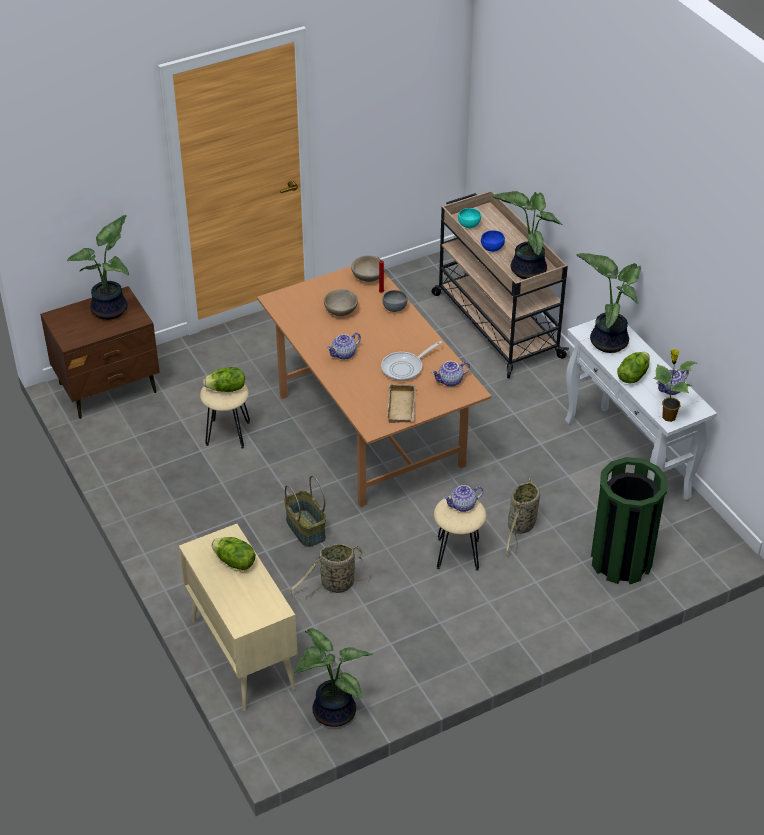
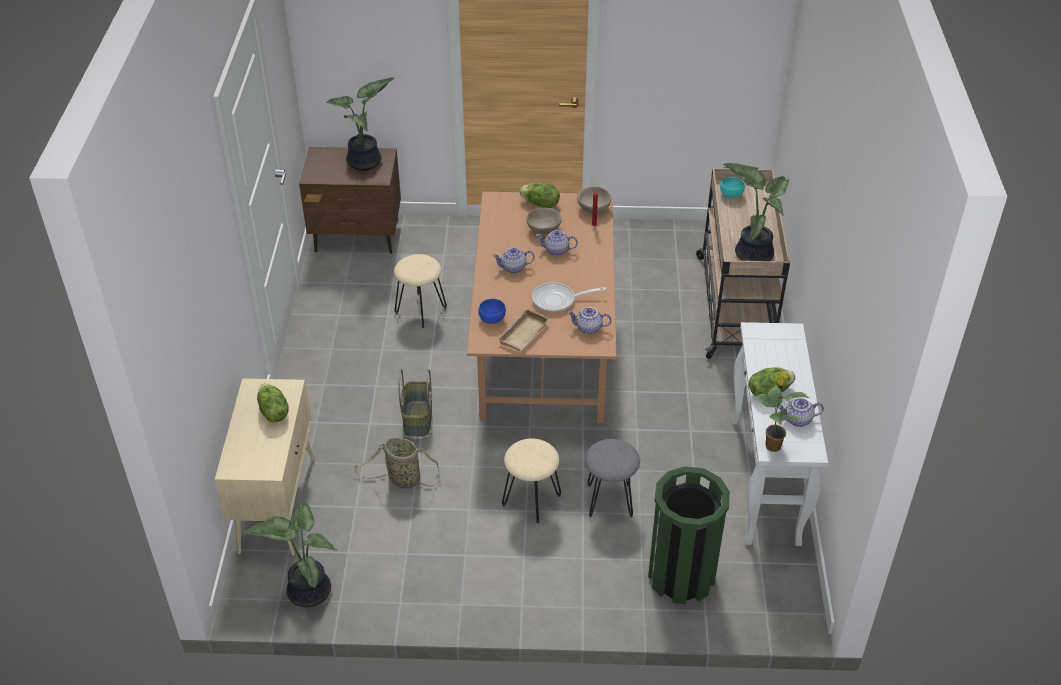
camera: 30 degrees right, 0 degrees up
lettuce [203,367,245,392] -> lettuce moved to [520,182,560,208]
grey bowl [382,290,408,312] -> none
teapot [444,485,484,512] -> teapot moved to [537,230,578,256]
blue bowl [481,230,505,252] -> blue bowl moved to [478,299,506,324]
basket [506,478,540,555] -> grey stool [585,439,640,518]
potted plant [576,253,641,353] -> none

